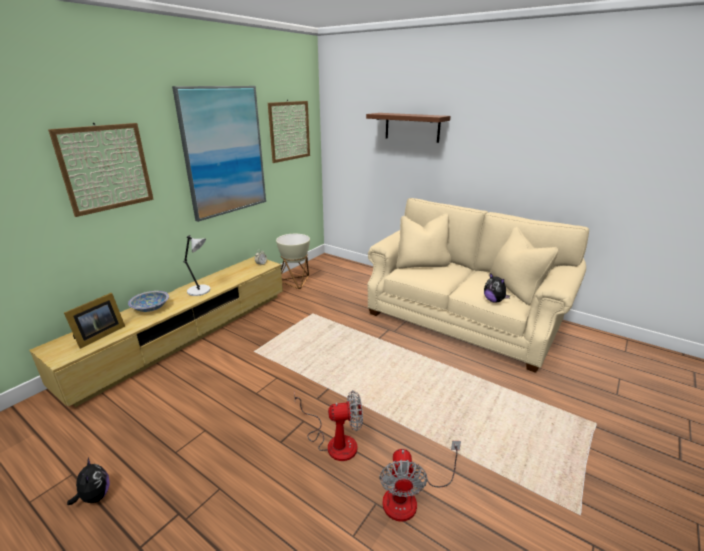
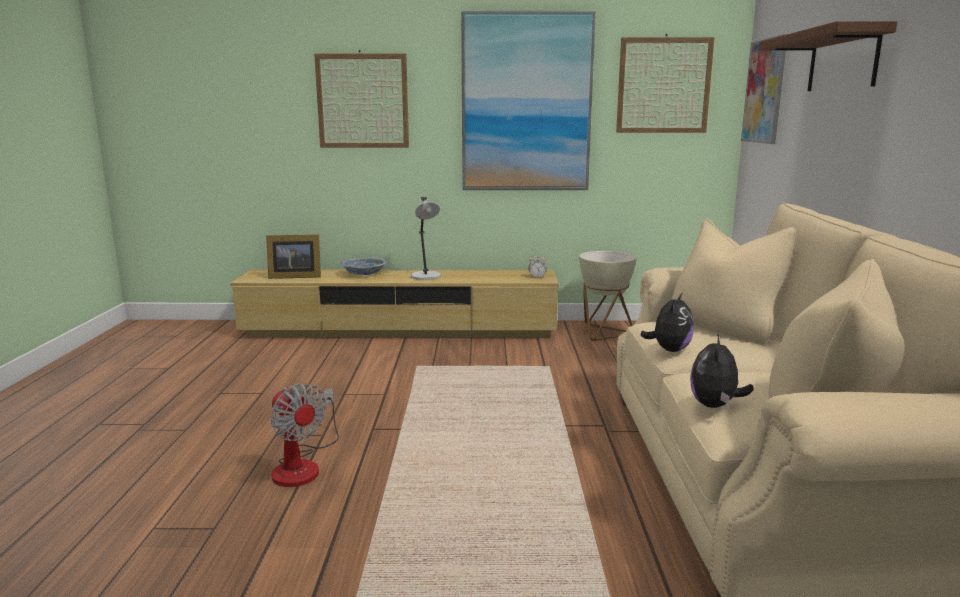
camera: 55 degrees right, 10 degrees down
plush toy [67,457,110,505] -> plush toy moved to [640,292,694,352]
fan [379,441,461,522] -> none
none -> picture [741,34,787,144]

